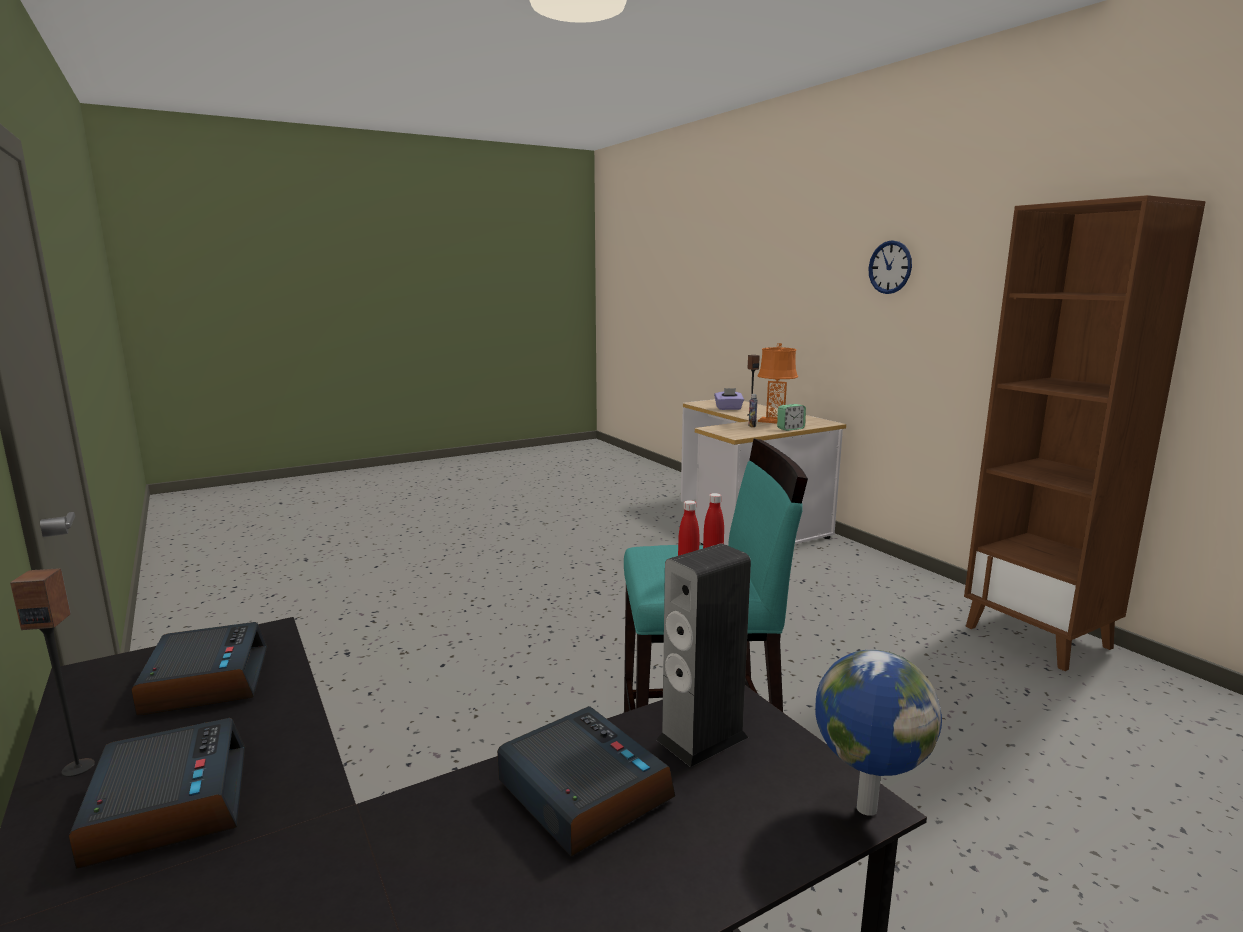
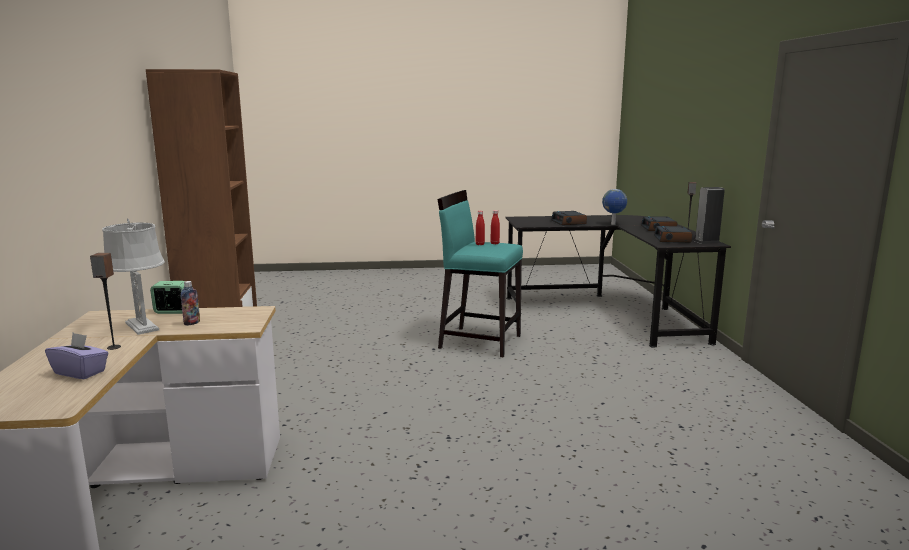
camera: 155 degrees left, 0 degrees up
speaker [656,543,751,767] -> speaker moved to [694,187,725,244]
orange table lamp [757,343,798,424] -> grey table lamp [102,218,165,335]
globe [815,649,942,816] -> globe moved to [602,189,627,225]
wall clock [869,240,912,294] -> none

